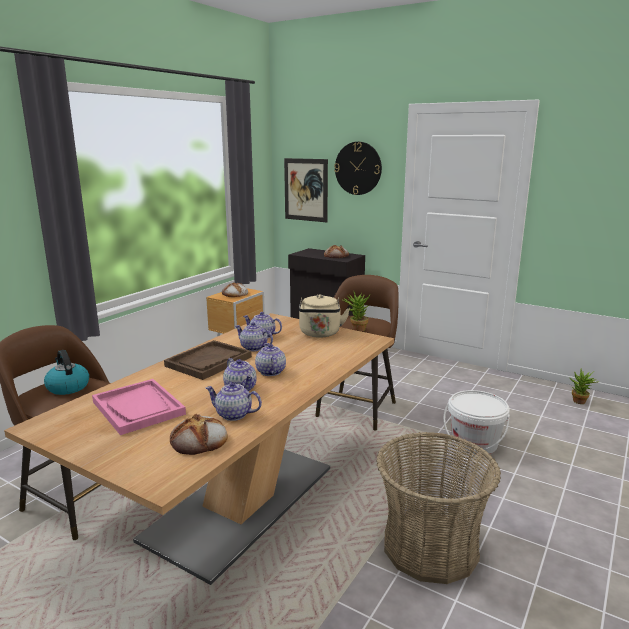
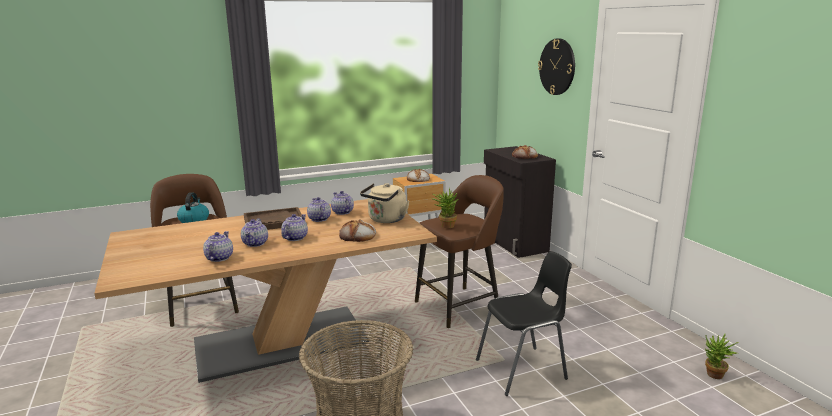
camera: 35 degrees right, 0 degrees up
pink tray [92,379,186,435] -> none
bread [170,414,228,455] -> bread moved to [339,219,376,242]
teapot [206,382,262,421] -> teapot turned 45 degrees clockwise [203,231,233,262]
picture [284,158,328,222] -> none
white bucket [444,390,510,455] -> black chair [476,251,572,396]

